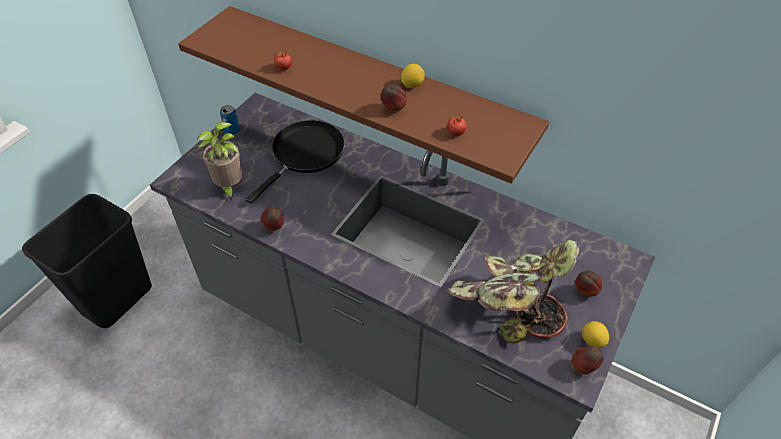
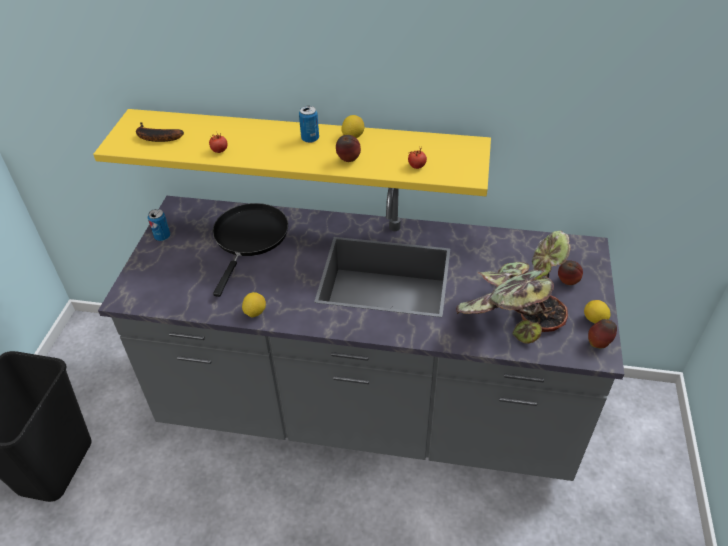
camera: 20 degrees left, 5 degrees down
brown shelf [178,6,549,184] -> yellow shelf [93,109,491,196]
potted plant [197,122,242,202] -> none
apple [261,207,284,231] -> lemon [242,292,266,317]
none -> banana [136,122,184,142]
none -> can [299,106,319,143]

